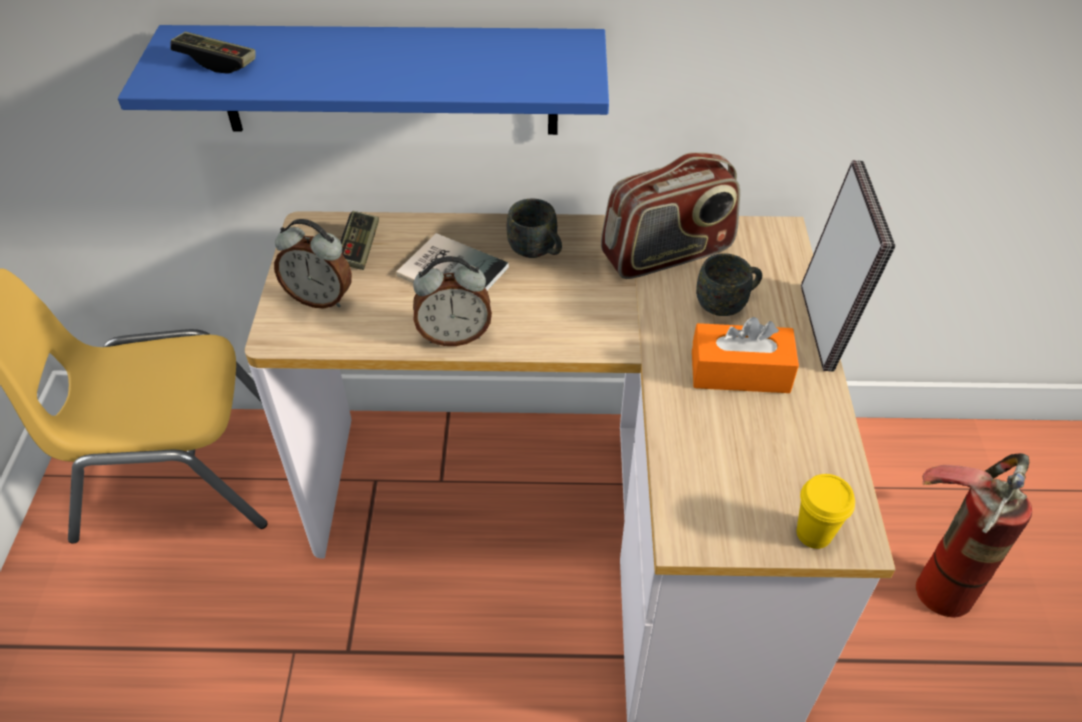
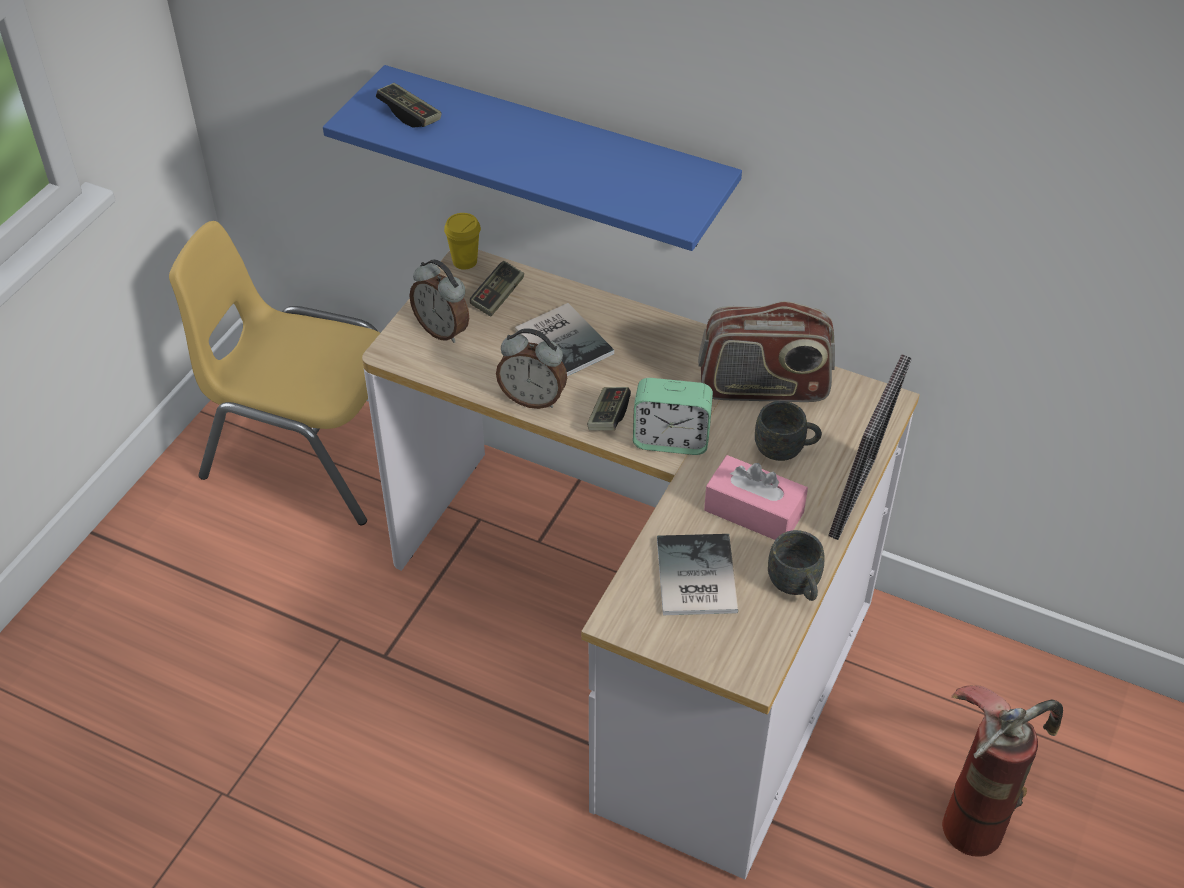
camera: 25 degrees right, 0 degrees up
grey mug [506,198,562,258] -> grey mug moved to [768,530,825,601]
orange tissue box [692,317,799,393] -> pink tissue box [704,455,808,540]
yellow cup [797,474,855,549] -> yellow cup moved to [444,213,481,270]
none -> game controller [587,387,631,430]
none -> alarm clock [633,378,713,455]
none -> book [657,534,738,615]

